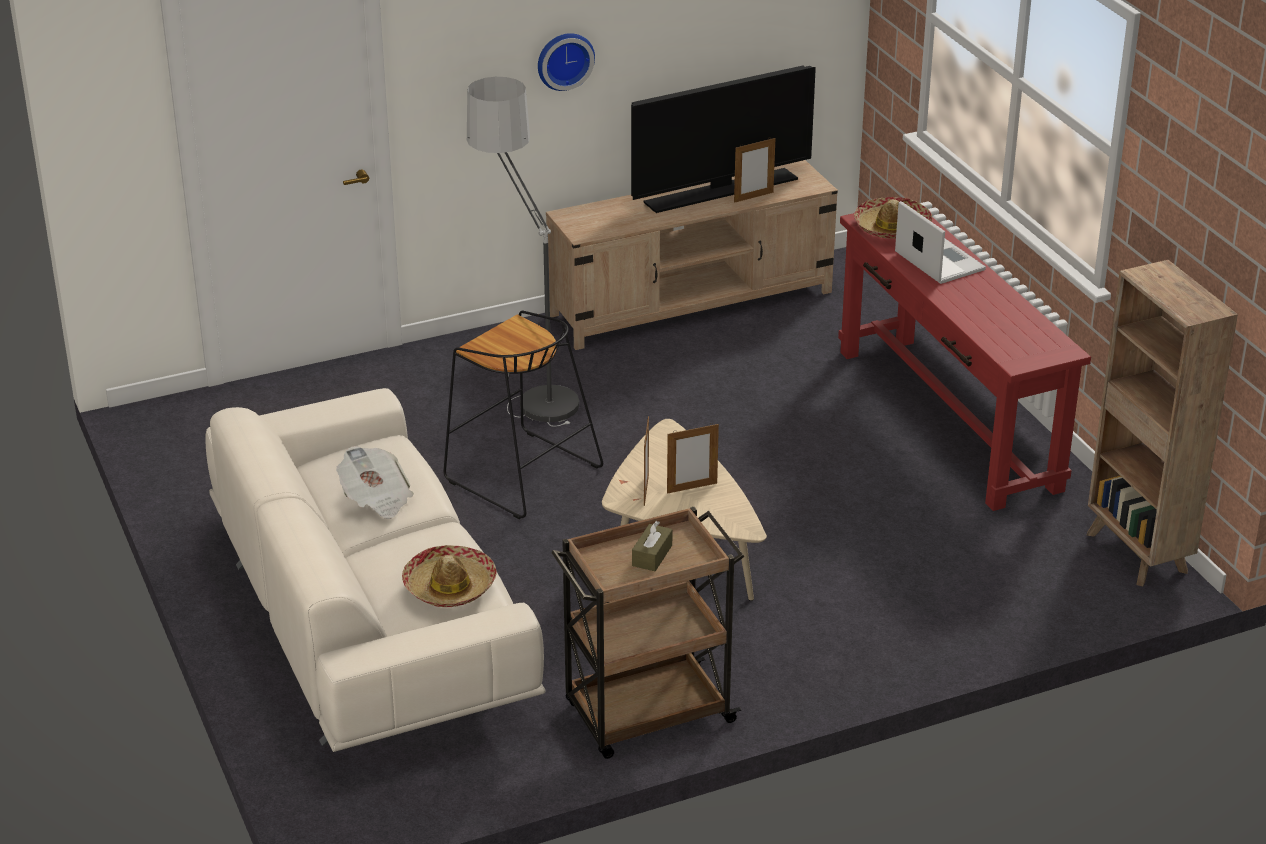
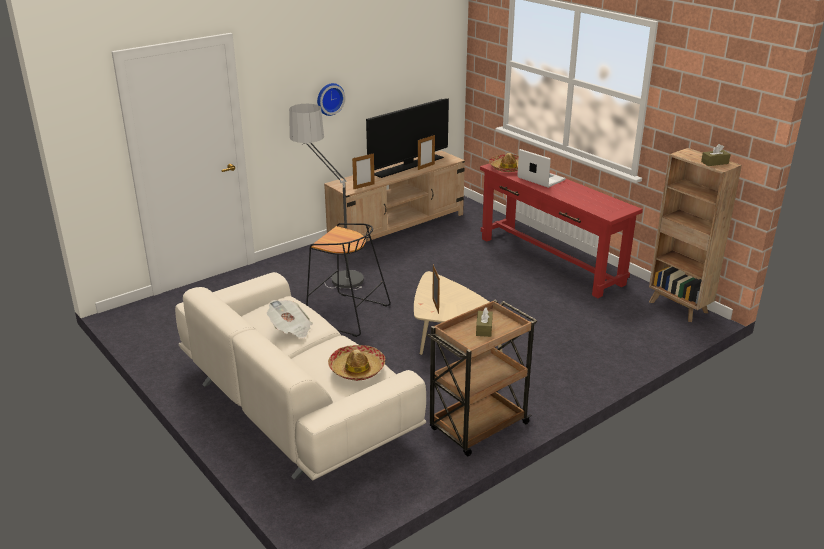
camera: 15 degrees left, 5 degrees down
picture frame [667,423,719,494] -> picture frame moved to [352,153,375,189]
none -> brown tissue box [701,144,731,166]

